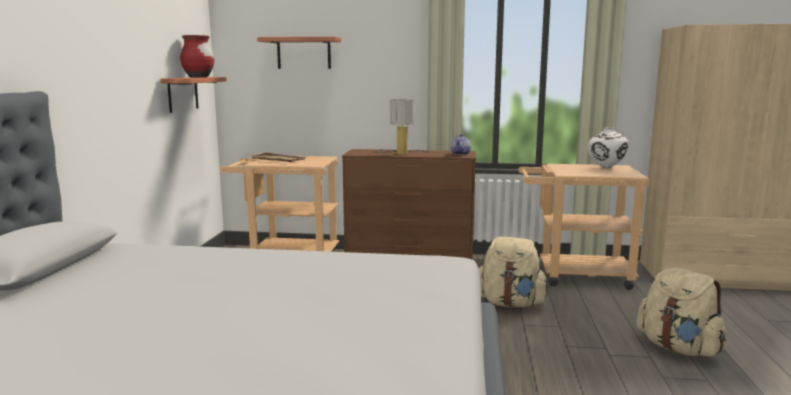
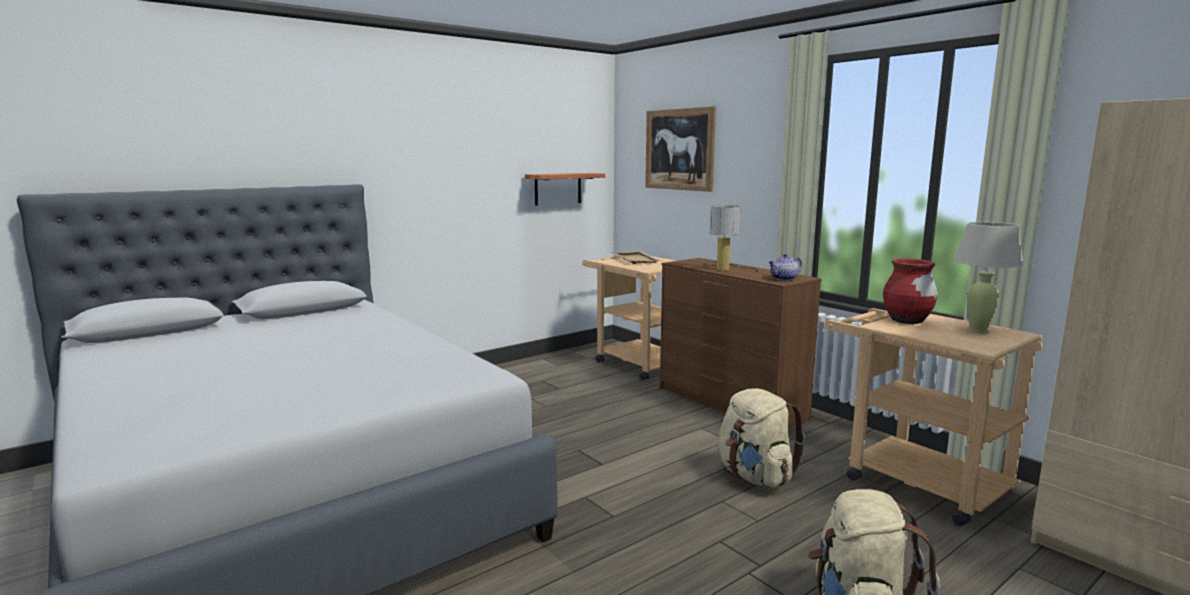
camera: 45 degrees right, 0 degrees up
red vase [180,35,214,78] -> red vase moved to [883,258,938,324]
shelf [257,37,341,69] -> picture [645,106,716,192]
white vase [588,127,629,168] -> beige table lamp [954,222,1023,334]

